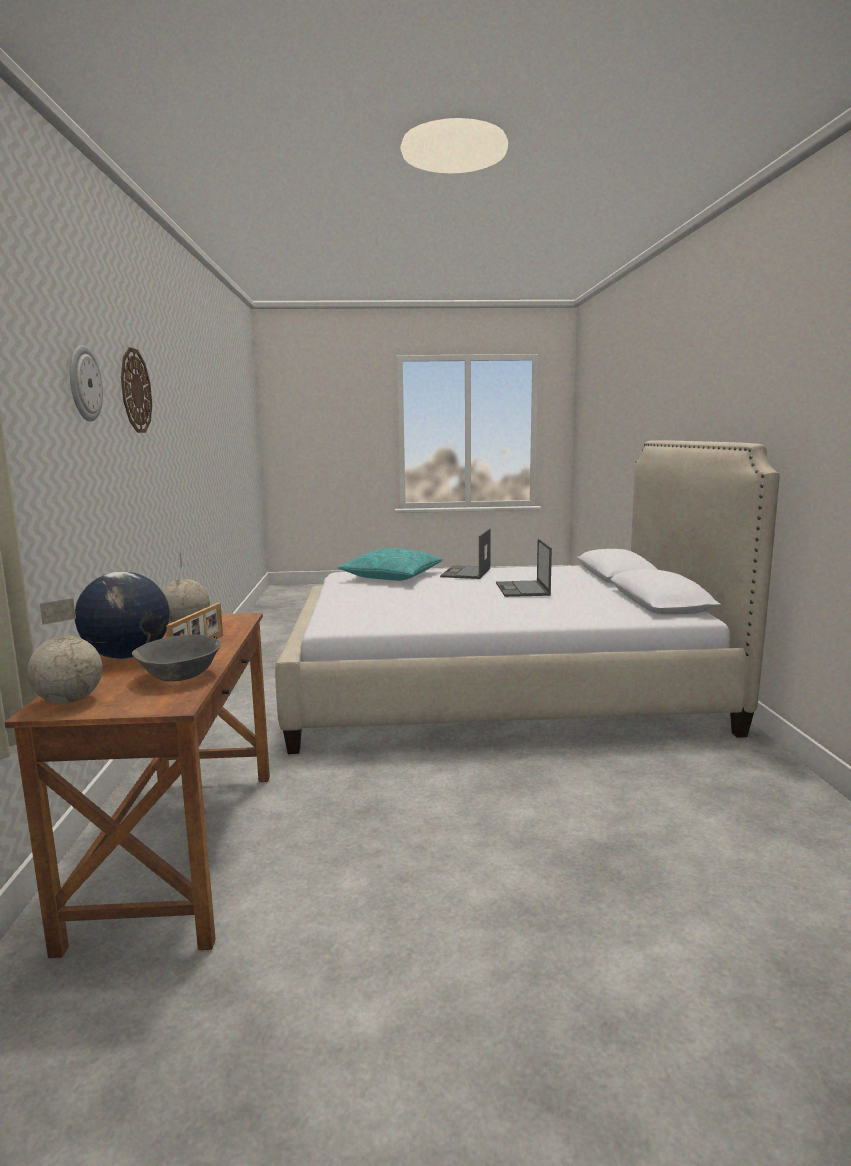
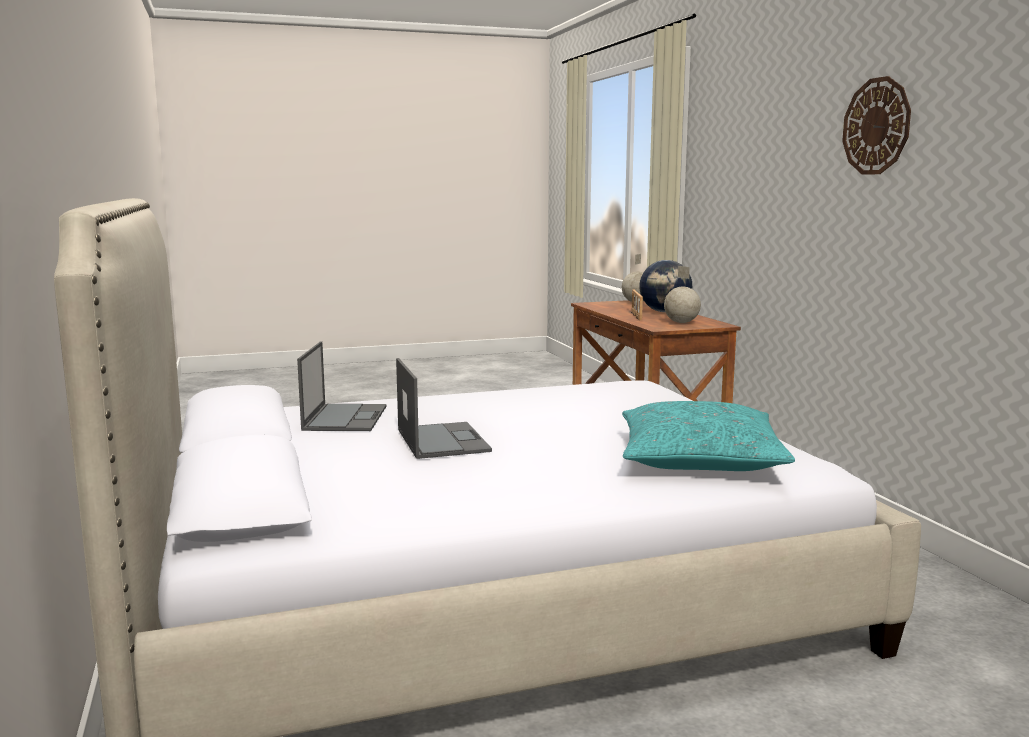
camera: 165 degrees right, 0 degrees up
wall clock [70,345,103,422] -> none
grey bowl [132,635,221,681] -> none
laptop [440,529,491,579] -> laptop moved to [297,341,386,431]

